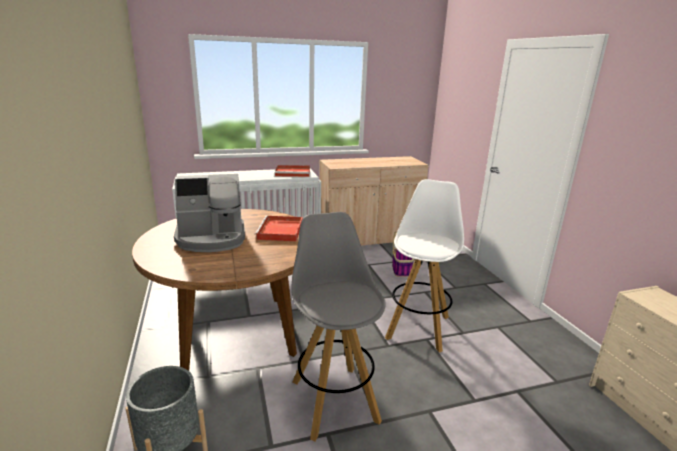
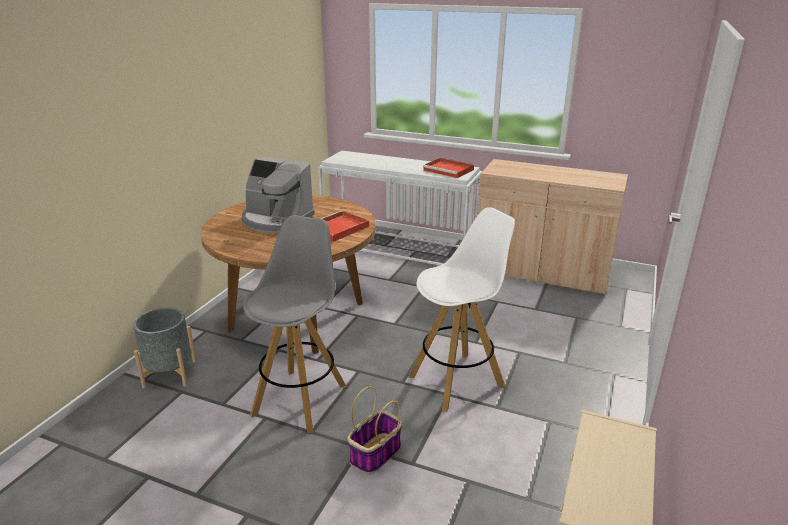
camera: 40 degrees right, 5 degrees up
basket [392,232,414,277] -> basket moved to [347,386,402,474]

